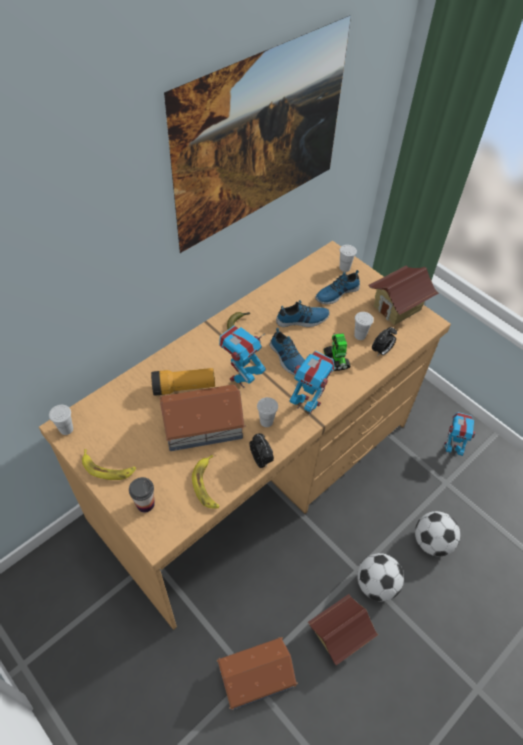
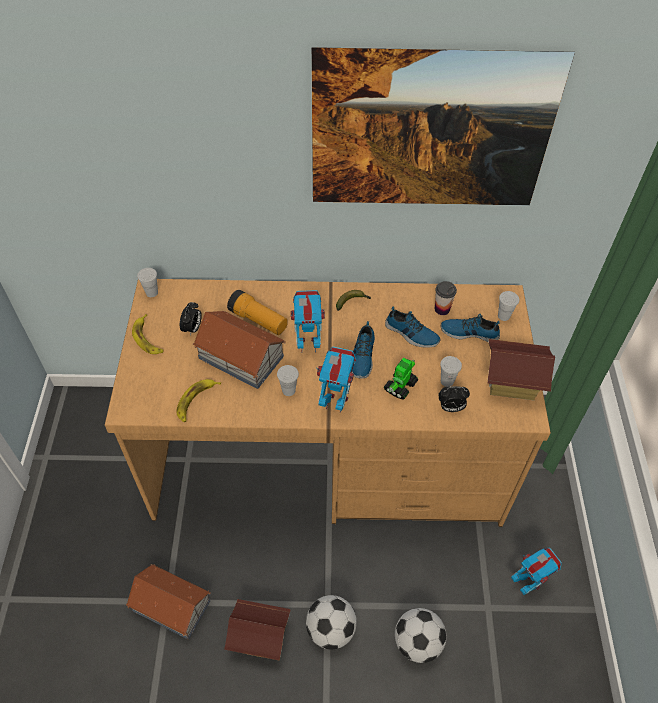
camera: 45 degrees right, 0 degrees up
cup [129,477,155,513] -> cup moved to [435,281,457,315]
alarm clock [250,433,274,468] -> alarm clock moved to [180,302,202,336]
toy robot [289,351,335,415] -> toy robot turned 60 degrees counterclockwise [316,346,356,413]

